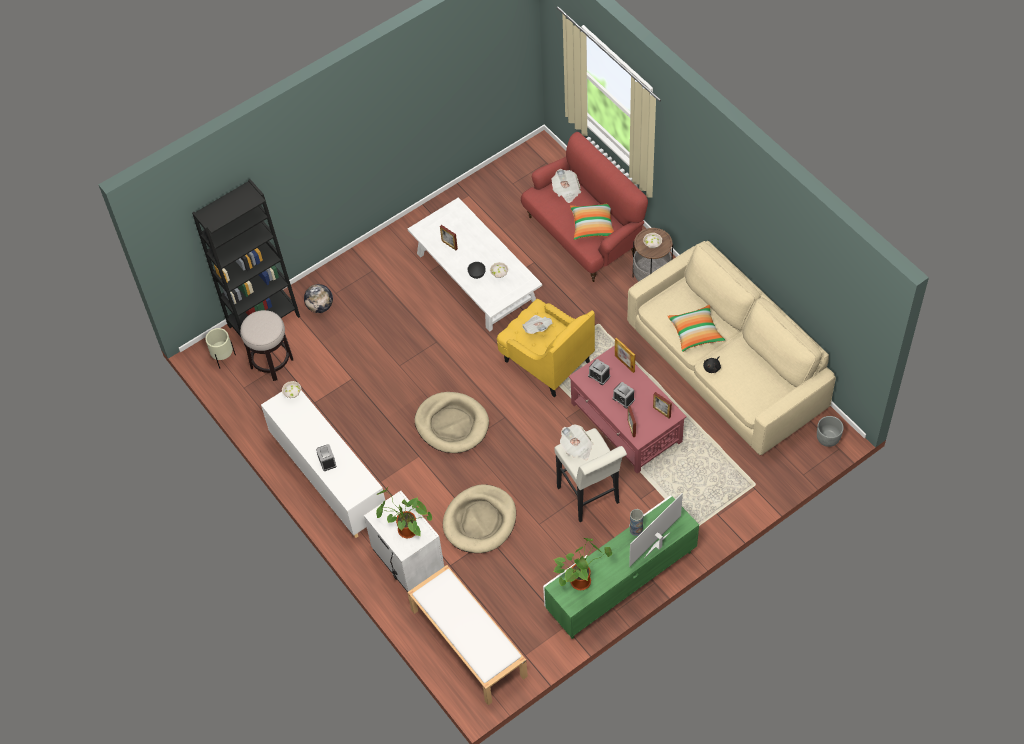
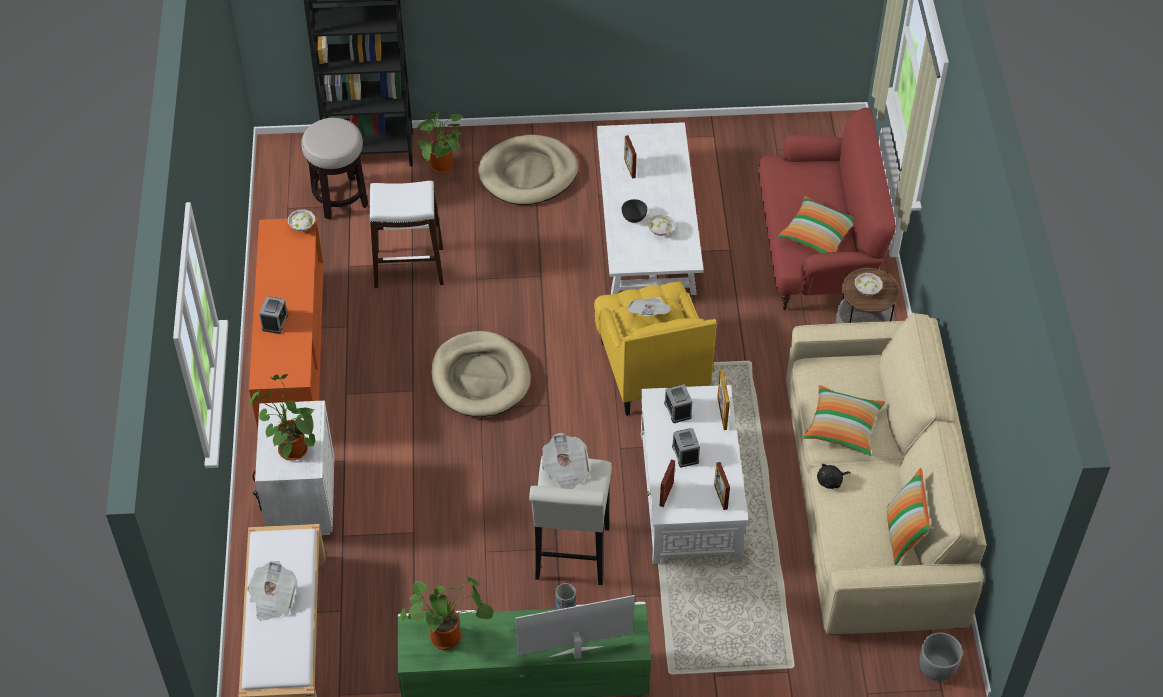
camera: 30 degrees right, 5 degrees down
beige planter [205,328,236,369] -> none
white cabinet [261,390,385,538] -> orange cabinet [249,217,324,428]
globe [304,284,333,313] -> potted plant [417,111,463,173]
beige dog bed [443,484,516,553] -> beige dog bed moved to [478,135,578,205]
newspaper [551,169,581,203] -> newspaper moved to [248,561,298,621]
red coffee table [569,345,687,474] -> white coffee table [641,385,749,564]
none -> white stool [370,181,444,288]
none -> pillow [887,468,930,565]

